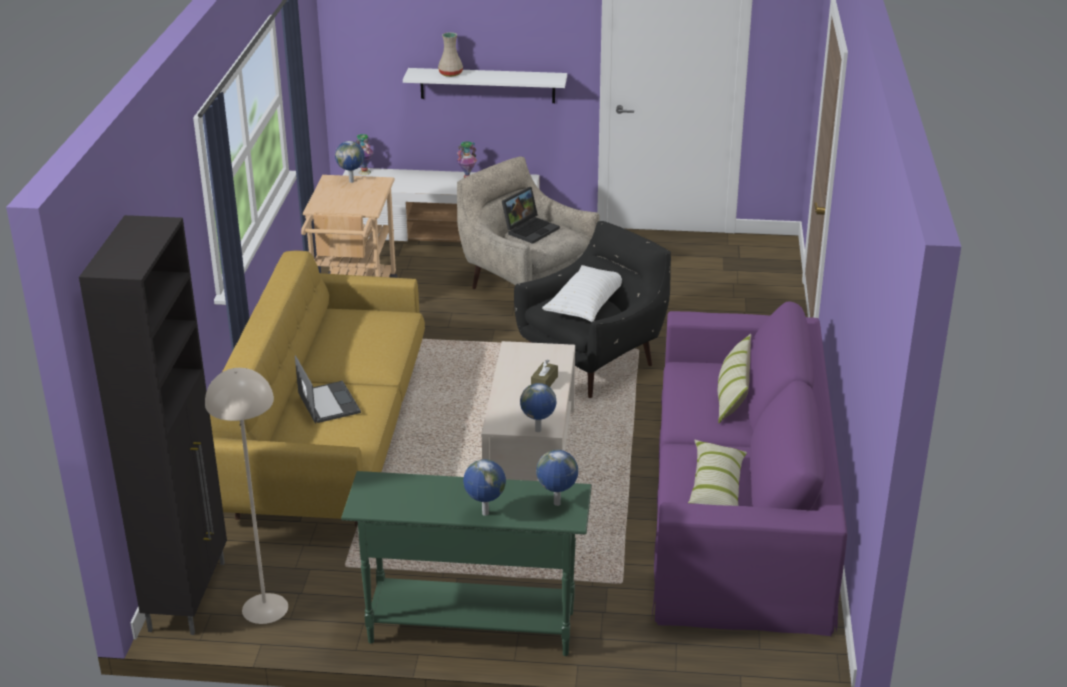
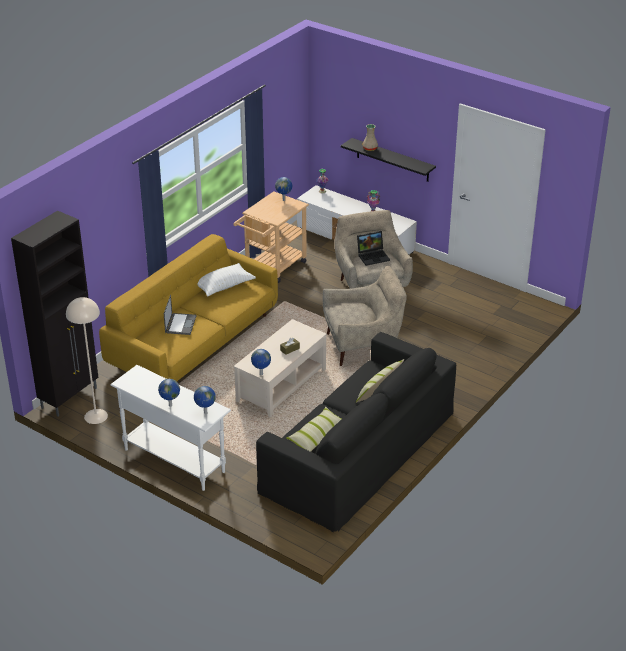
camera: 30 degrees right, 5 degrees up
green console table [341,471,592,656] -> white console table [110,365,231,491]
white shelf [403,68,567,103] -> black shelf [341,138,436,182]
black armchair [514,221,671,398] -> beige armchair [323,266,407,366]
white pillow [542,265,622,322] -> white pillow moved to [197,263,256,297]
purple sofa [652,301,847,636] -> black sofa [256,332,456,532]

